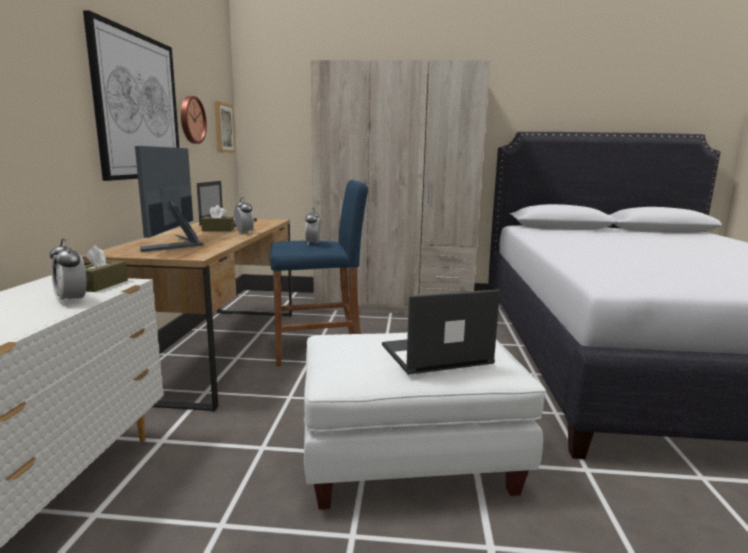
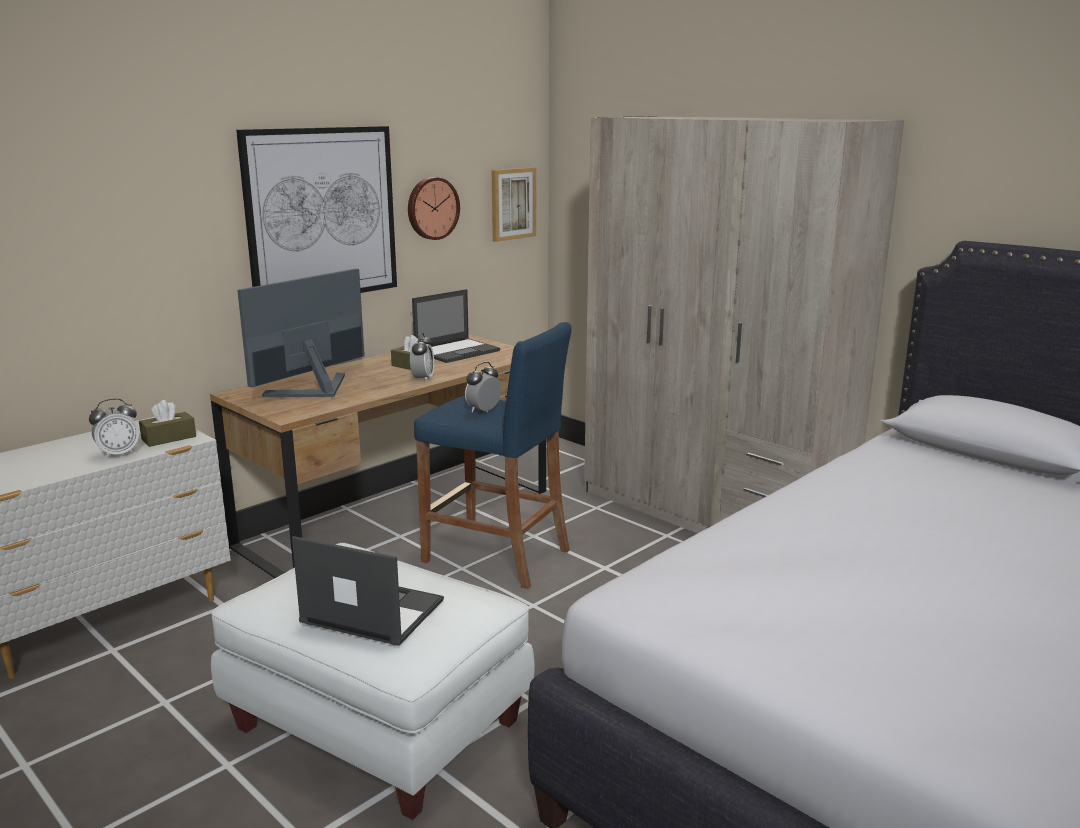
camera: 40 degrees right, 5 degrees up
alarm clock [50,239,86,305] -> alarm clock turned 120 degrees counterclockwise [89,398,139,459]

